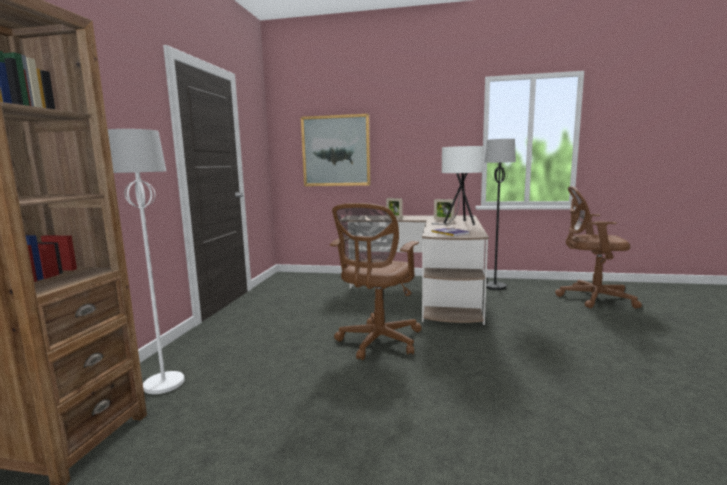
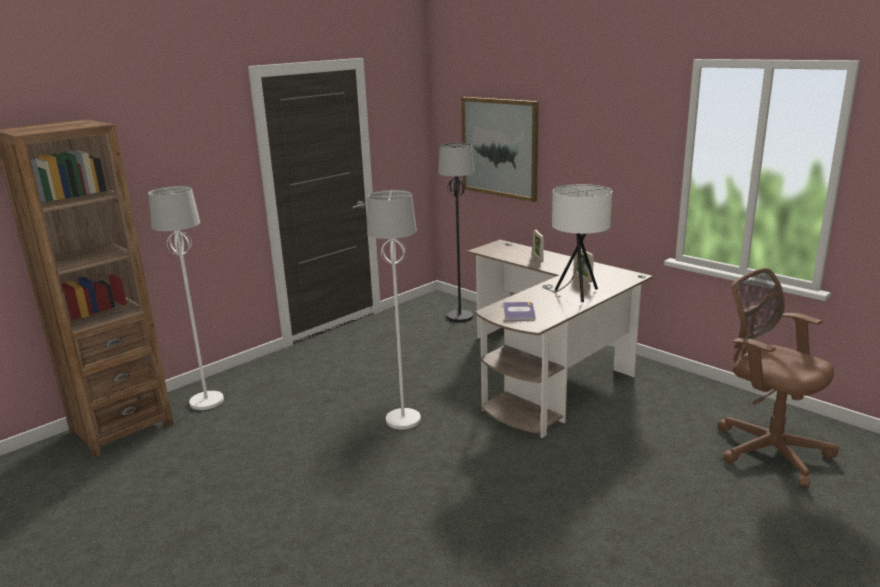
camera: 35 degrees right, 10 degrees up
brown office chair [330,203,422,360] -> white floor lamp [367,190,421,429]
black floor lamp [484,139,516,290] -> black floor lamp moved to [438,143,474,322]

